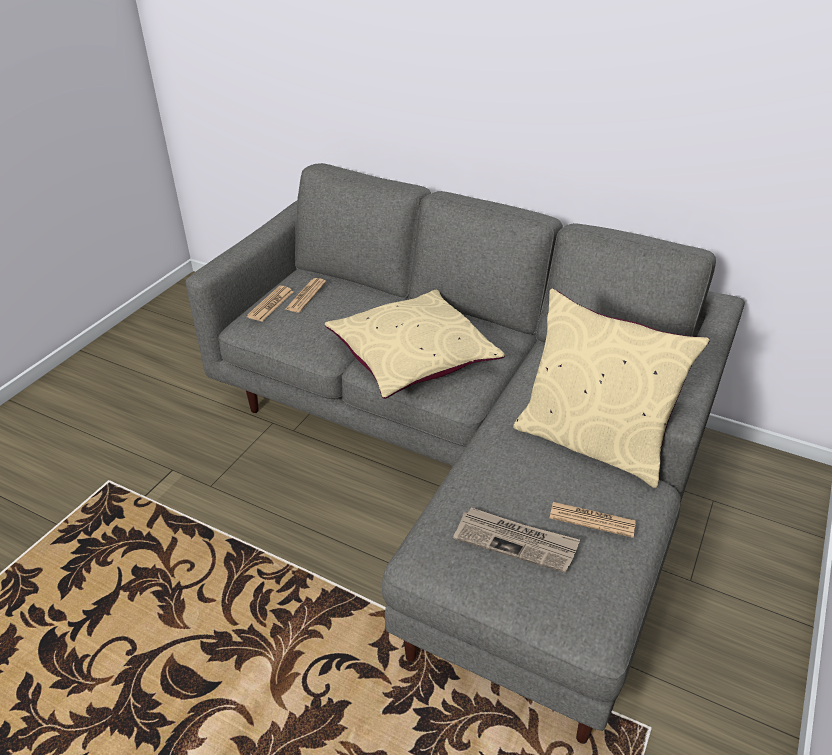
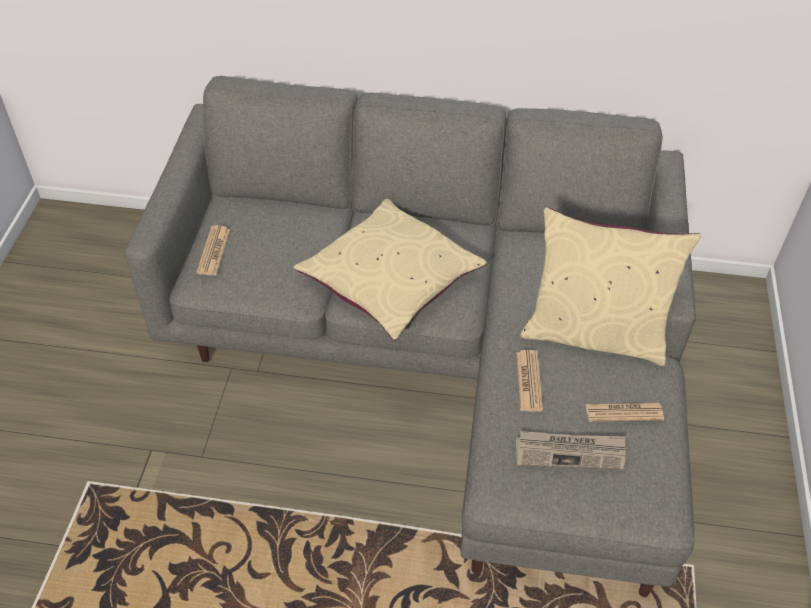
camera: 20 degrees left, 10 degrees up
newspaper [285,278,326,312] -> newspaper moved to [516,350,543,412]

